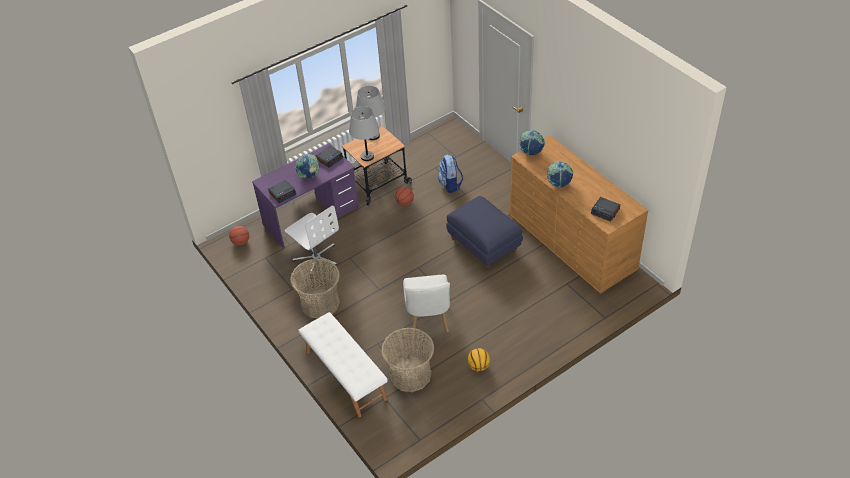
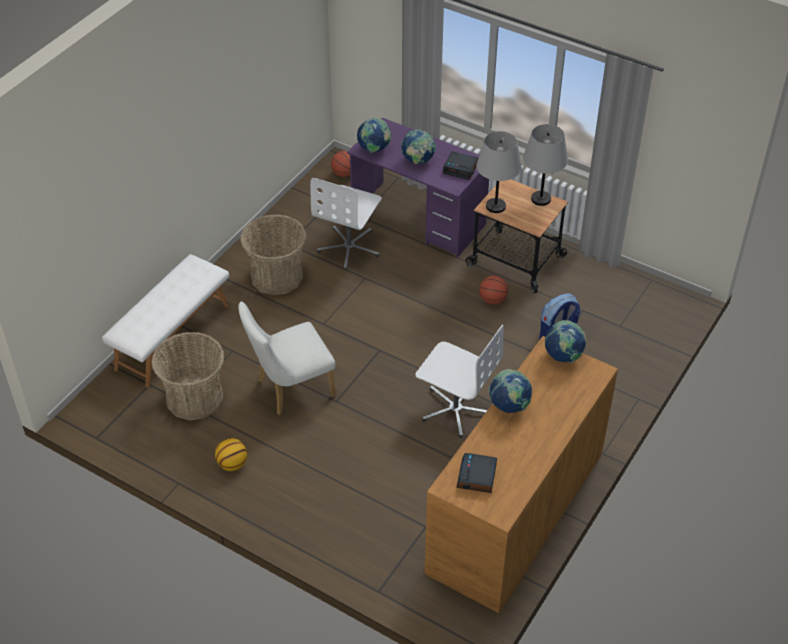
camera: 65 degrees right, 0 degrees up
alarm clock [268,180,296,203] -> globe [357,118,391,153]
blue ottoman [446,196,523,269] -> white office chair [415,325,503,438]

